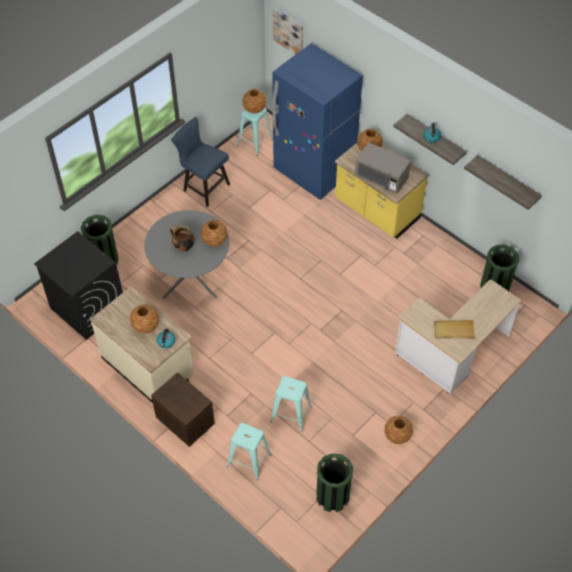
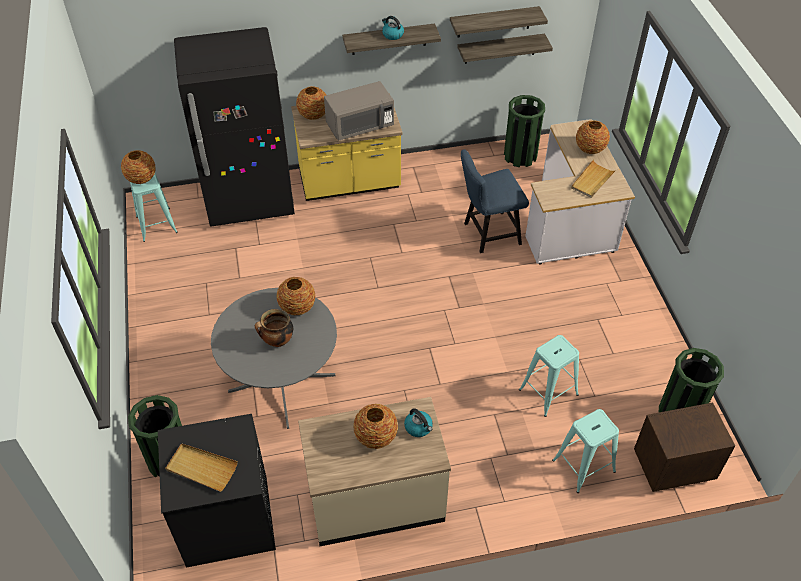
camera: 55 degrees left, 5 degrees down
brown nightstand [151,372,215,447] -> brown nightstand moved to [634,403,735,492]
blue chair [171,117,230,207] -> blue chair moved to [461,150,529,253]
blue fridge [272,43,363,200] -> black fridge [174,27,295,227]
picture [273,8,303,54] -> none
vase [384,416,413,444] -> vase moved to [576,120,610,154]
none -> beige tray [165,443,238,492]
none -> shelf [457,34,553,64]

